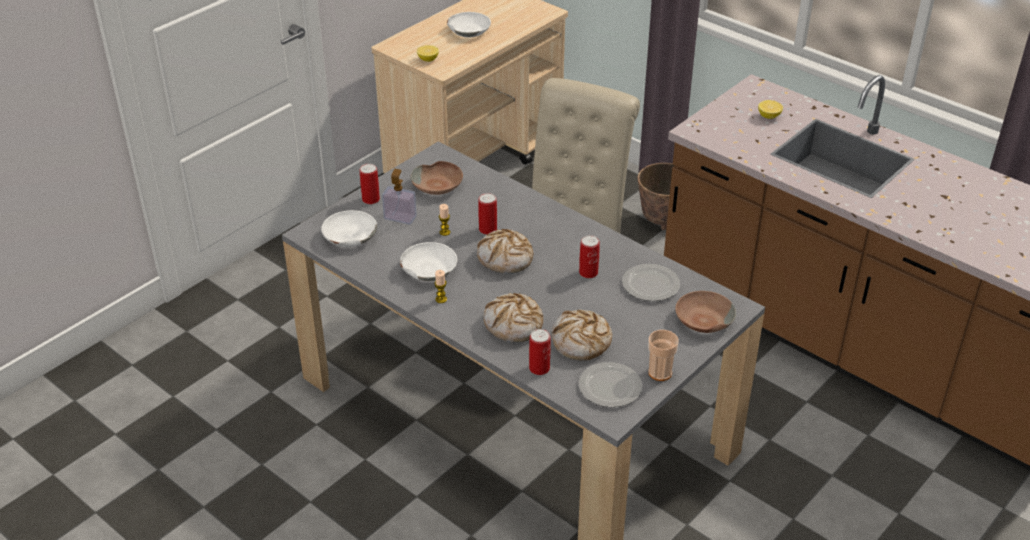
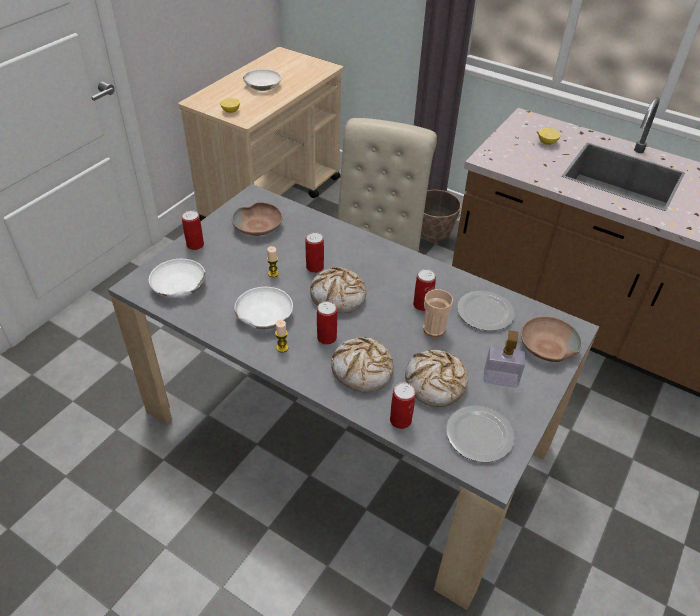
camera: 10 degrees left, 5 degrees up
soap dispenser [382,169,417,224] -> soap dispenser moved to [483,330,525,388]
cup [648,330,679,381] -> cup moved to [423,289,453,337]
none -> can [317,301,337,345]

